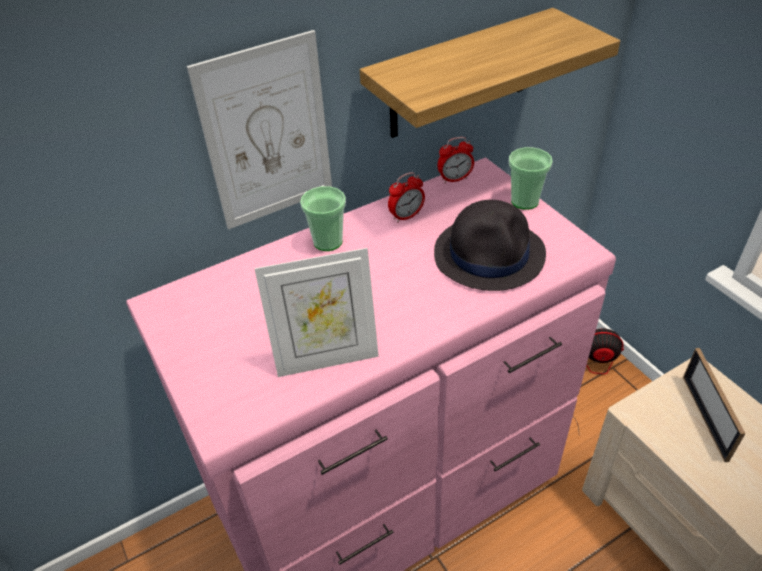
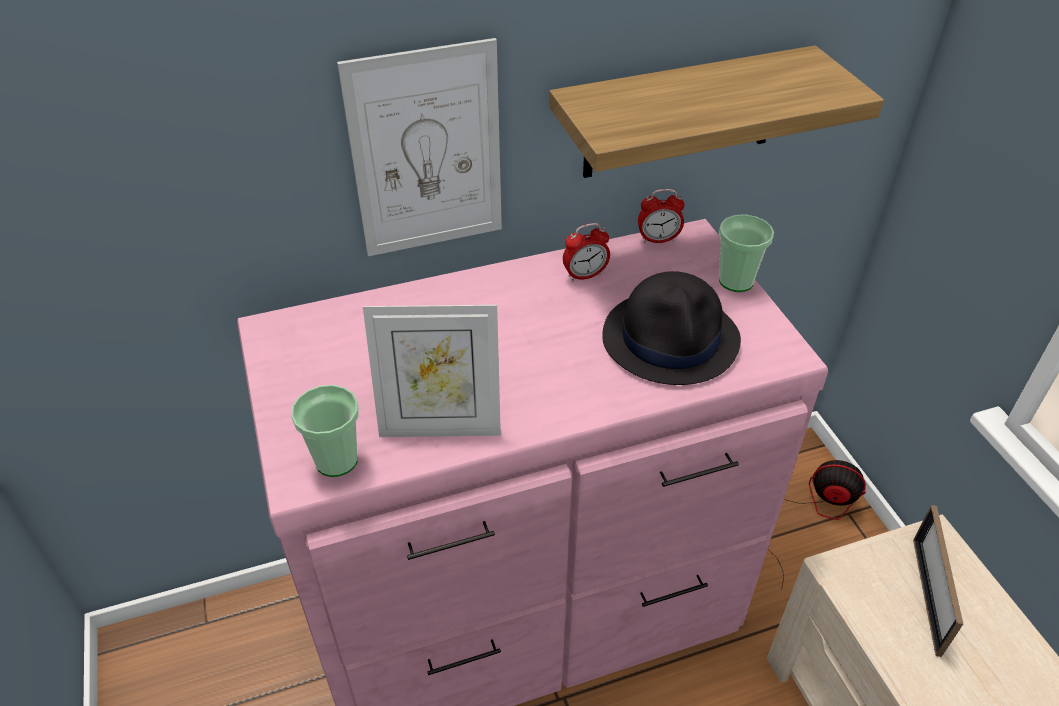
camera: 10 degrees right, 0 degrees up
cup [300,186,346,251] -> cup moved to [291,385,359,477]

